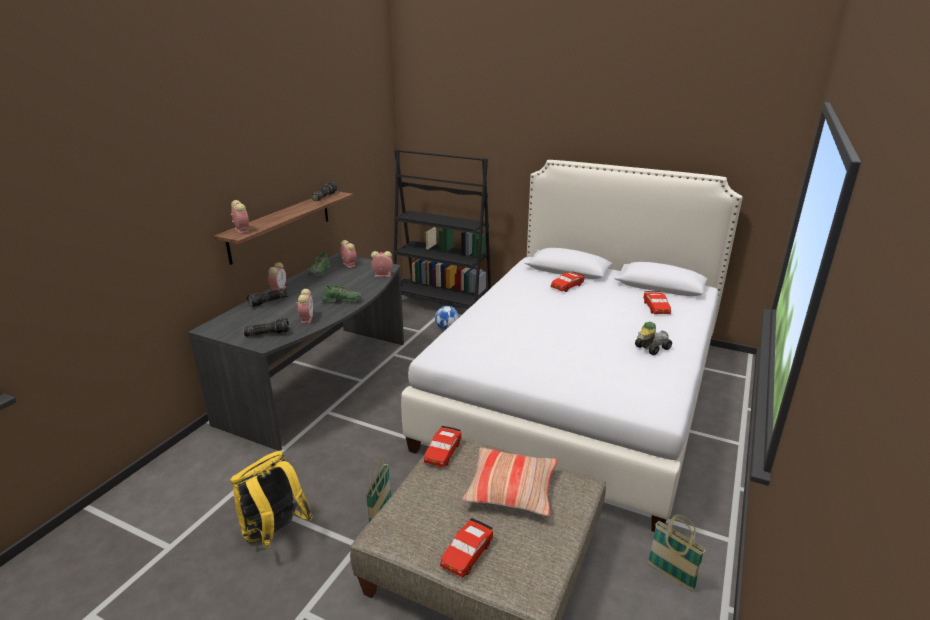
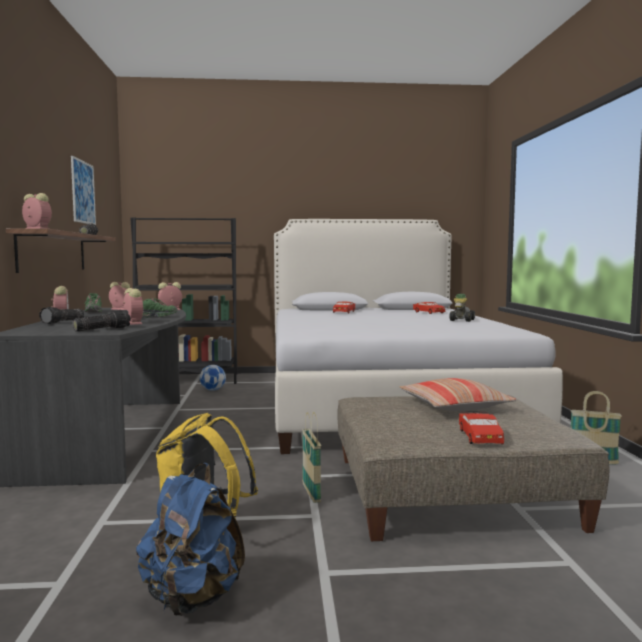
camera: 30 degrees left, 20 degrees down
red toy car [424,426,461,468] -> none
none -> picture [71,156,96,225]
none -> blue backpack [136,463,245,616]

